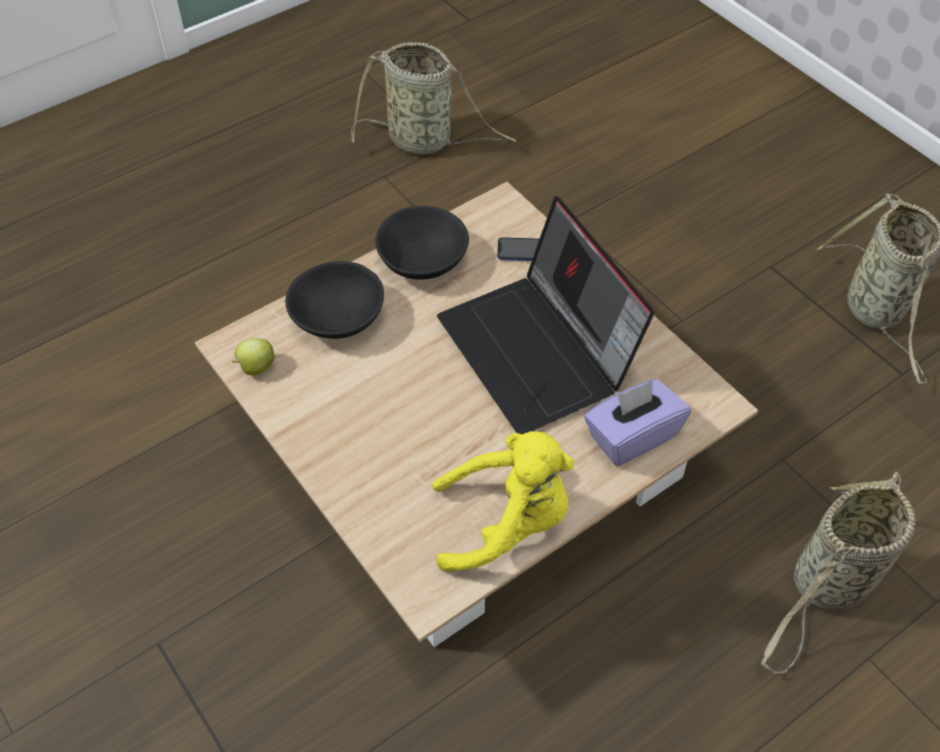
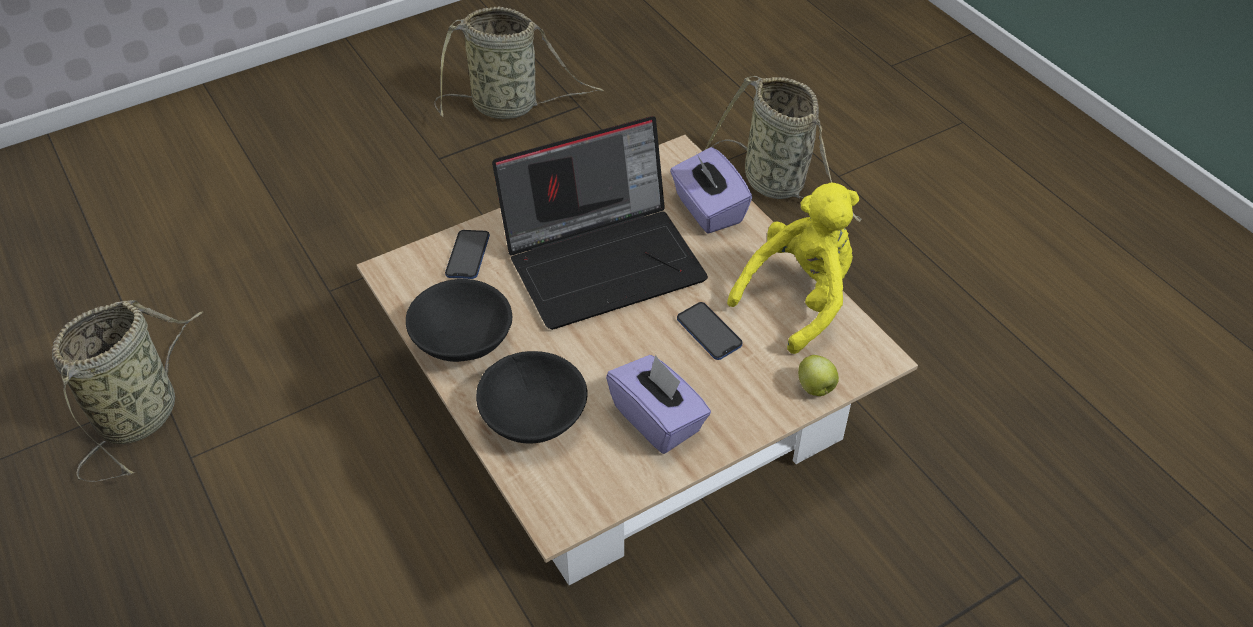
camera: 85 degrees left, 5 degrees down
apple [232,338,275,376] -> apple moved to [798,355,839,396]
yellow plush toy [432,431,574,572] -> yellow plush toy turned 45 degrees clockwise [727,182,859,354]
none -> purple tissue box [606,355,711,454]
none -> phone [677,302,742,360]

